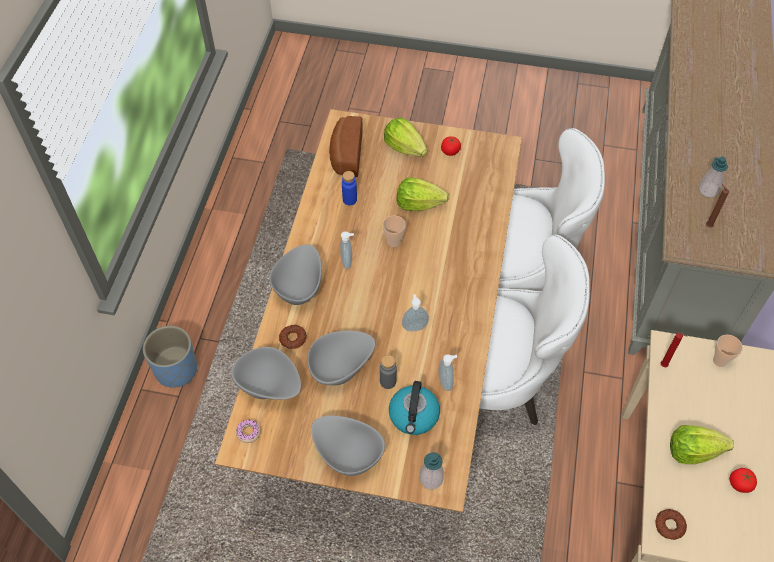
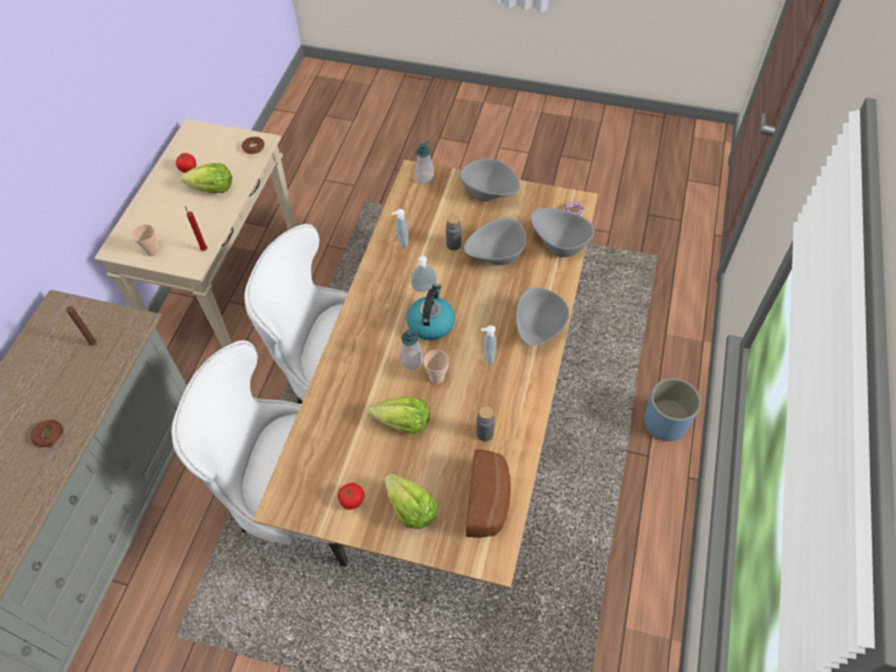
camera: 175 degrees left, 0 degrees up
donut [279,325,306,349] -> donut moved to [30,420,63,447]
blue bottle [342,171,357,205] -> grey bottle [476,406,495,441]
kettle [389,381,440,435] -> kettle moved to [407,284,455,340]
soap dispenser [699,157,728,197] -> soap dispenser moved to [401,329,423,370]

